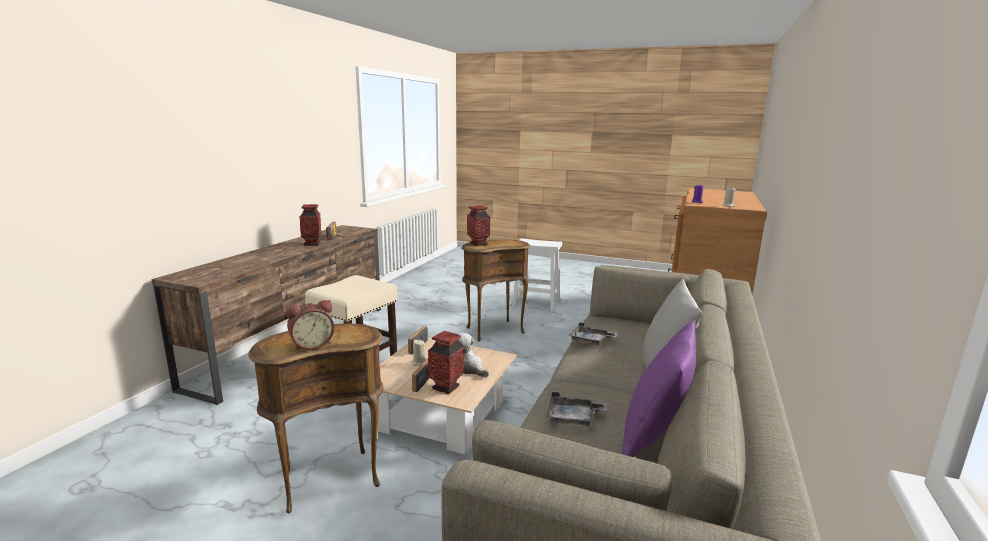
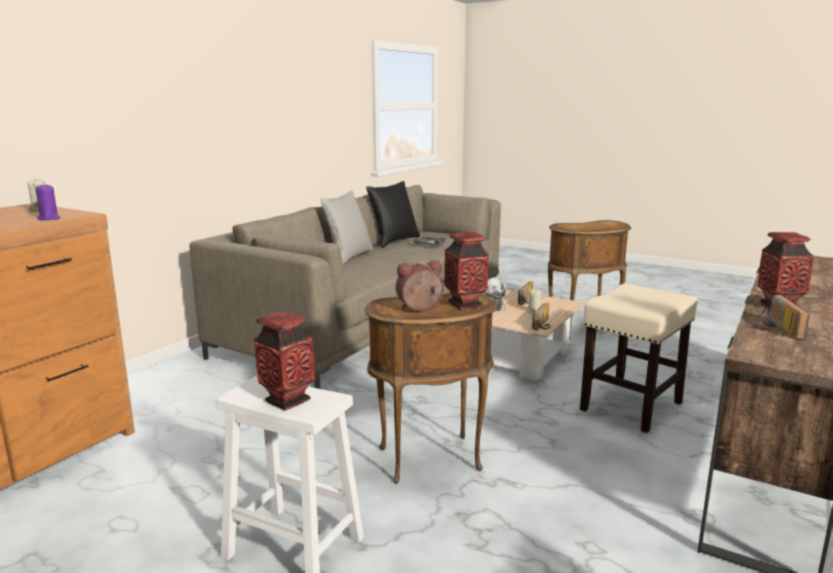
camera: 170 degrees left, 0 degrees up
alarm clock [286,300,334,350] -> alarm clock moved to [396,260,444,312]
vase [428,331,464,394] -> vase moved to [254,311,315,411]
grey tray [569,322,618,345] -> none
purple pillow [621,321,696,457] -> black pillow [366,181,420,248]

